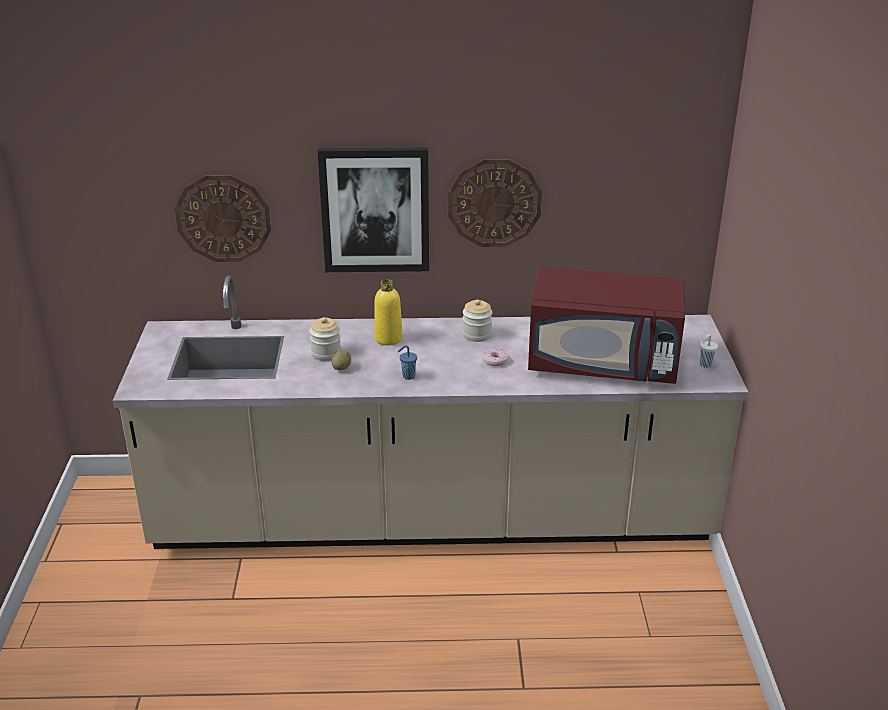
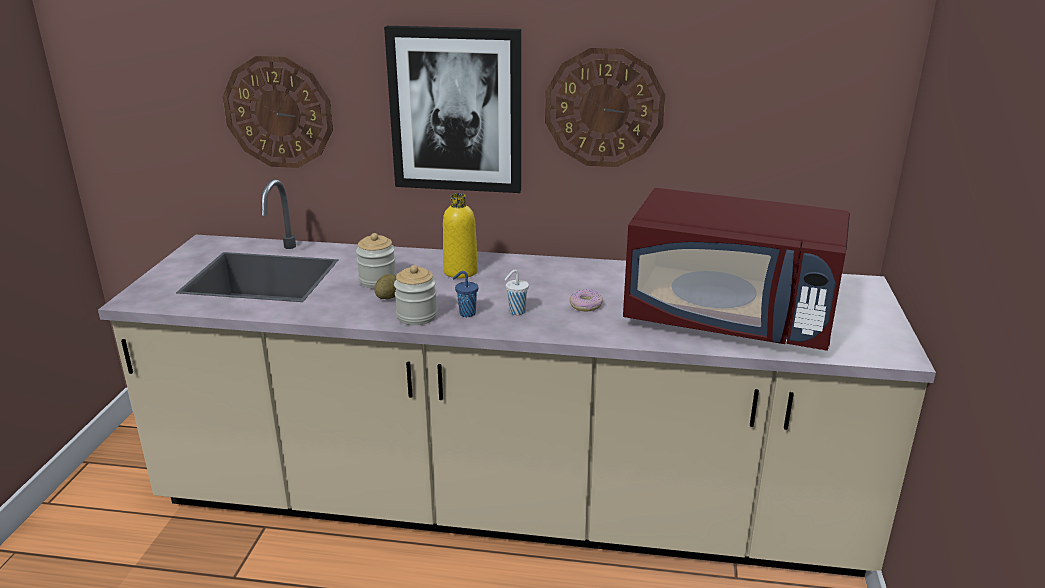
camera: 10 degrees right, 5 degrees down
jar [462,299,493,342] -> jar moved to [394,265,437,325]
white cup [700,335,718,368] -> white cup moved to [504,270,529,315]

